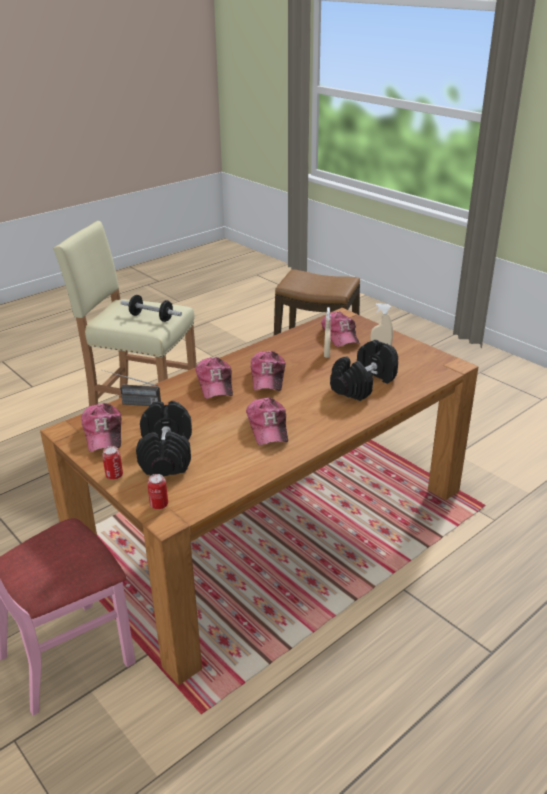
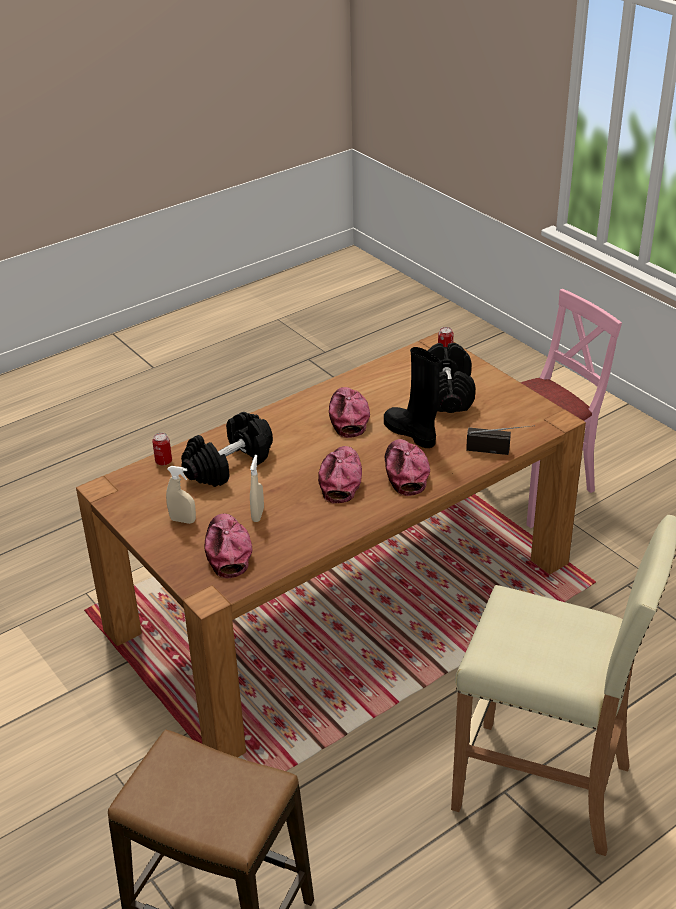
camera: 175 degrees left, 5 degrees up
cap [81,403,122,452] -> none
can [102,446,123,480] -> can moved to [152,433,172,465]
dumbbell [120,295,182,322] -> none
none -> black boot [384,347,440,448]

